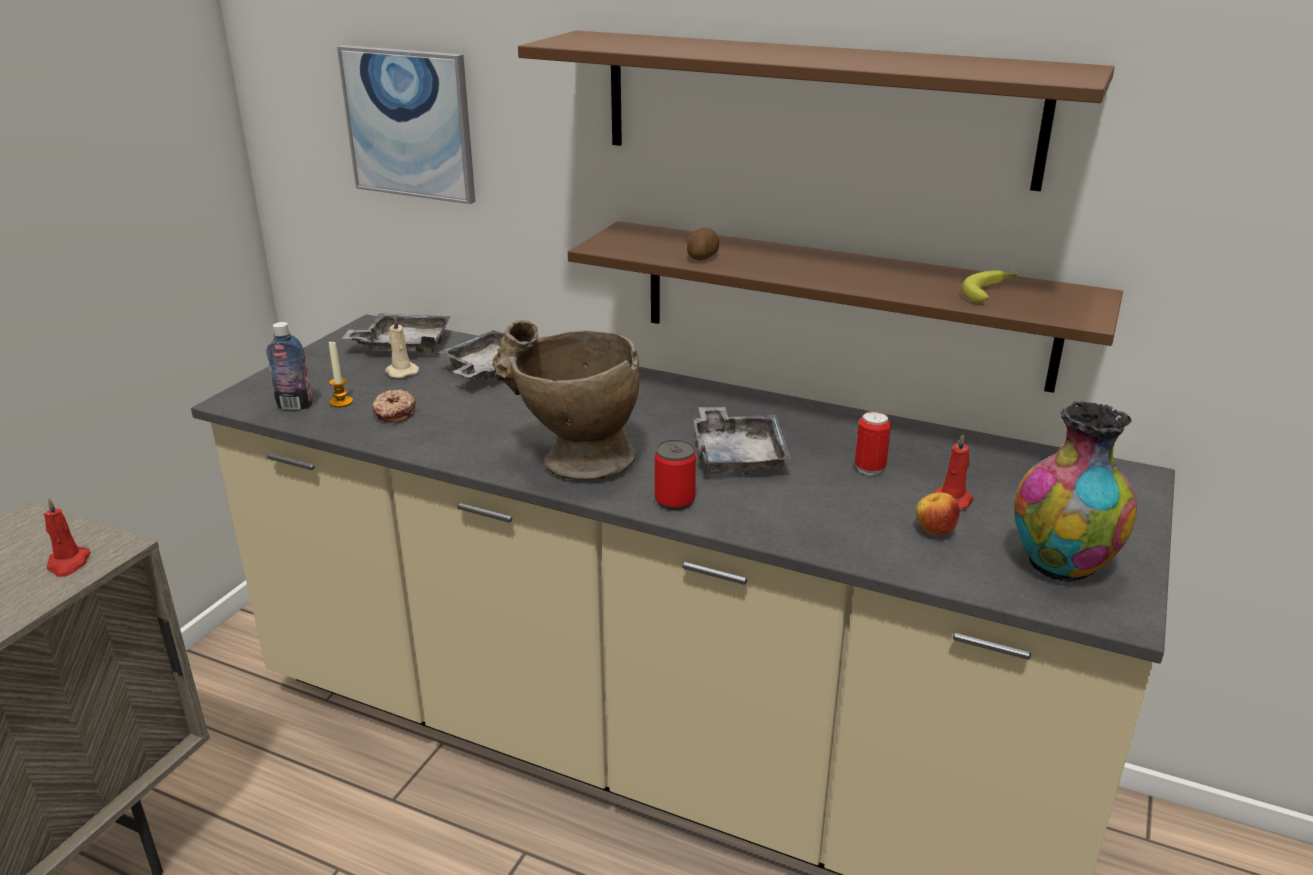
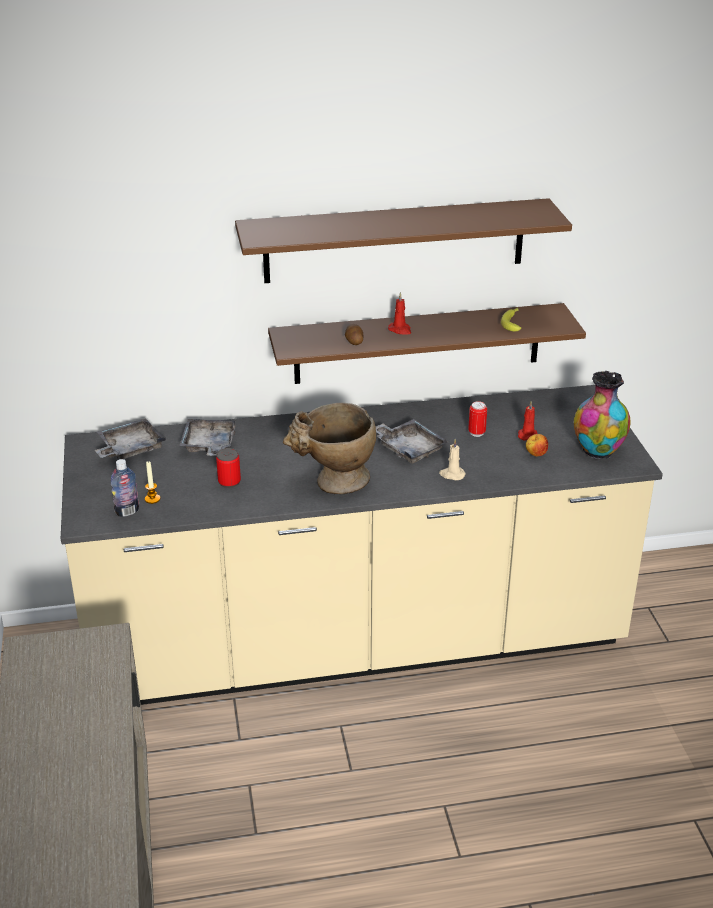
camera: 35 degrees left, 5 degrees up
red candle [44,498,91,577] -> red candle moved to [388,292,411,335]
picture [337,45,475,204] -> none
donut [372,390,416,423] -> none
beige candle [385,315,419,378] -> beige candle moved to [439,439,466,480]
can [655,440,696,511] -> can moved to [216,448,241,488]

